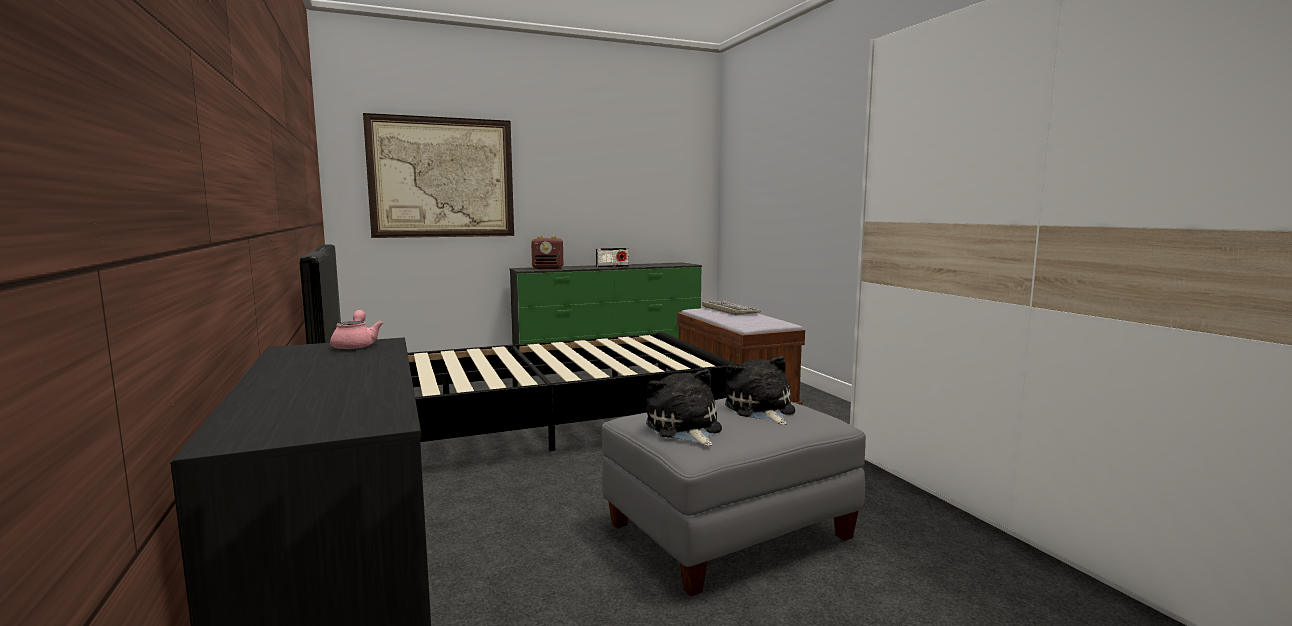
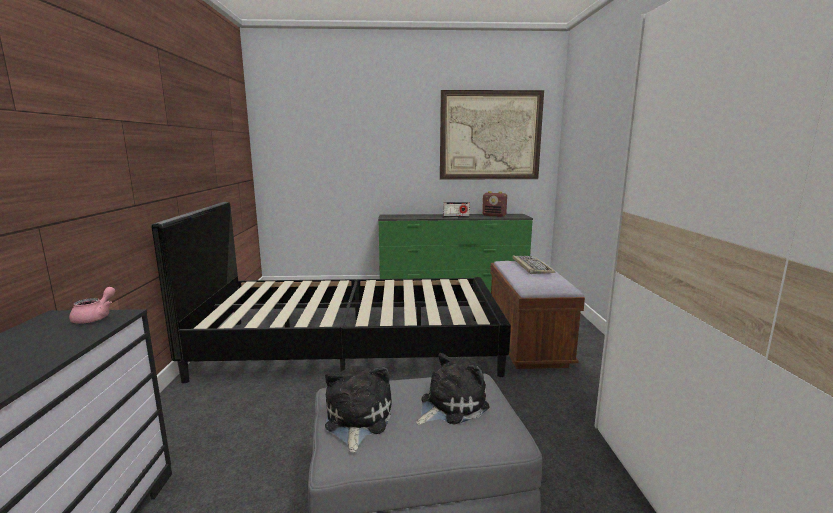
camera: 20 degrees right, 5 degrees up
picture [363,113,514,238] -> picture moved to [440,90,544,179]
radio [531,236,563,269] -> radio moved to [482,191,507,217]
plush toy [725,356,795,425] -> plush toy turned 45 degrees clockwise [416,353,490,425]

